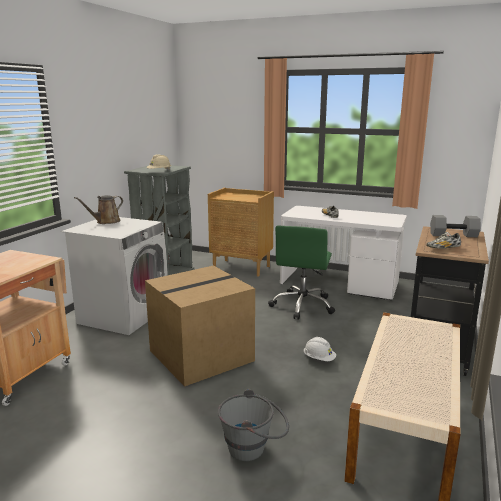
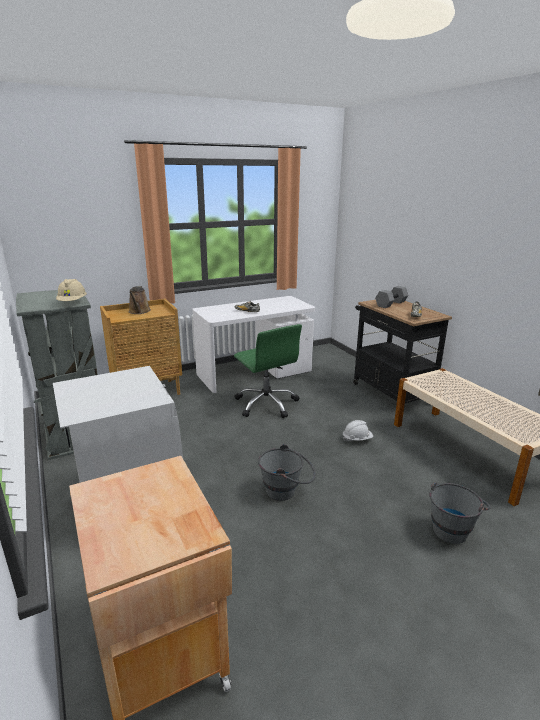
camera: 50 degrees left, 5 degrees up
brown watering can [74,195,123,224] -> brown watering can moved to [129,286,151,314]
cardboard box [145,265,255,387] -> grey bucket [258,444,316,501]

